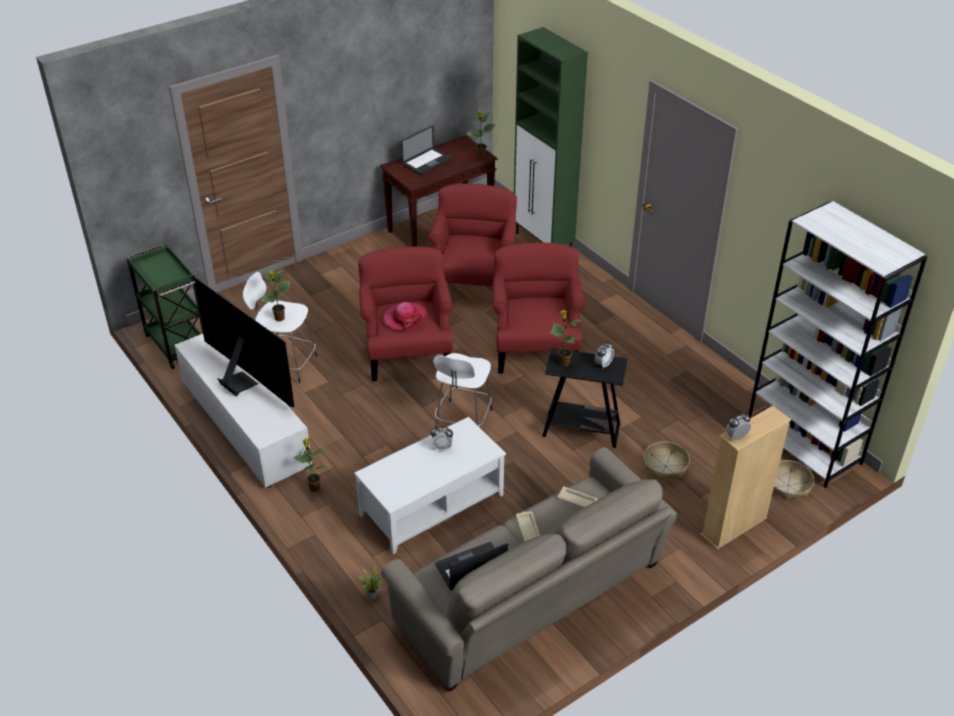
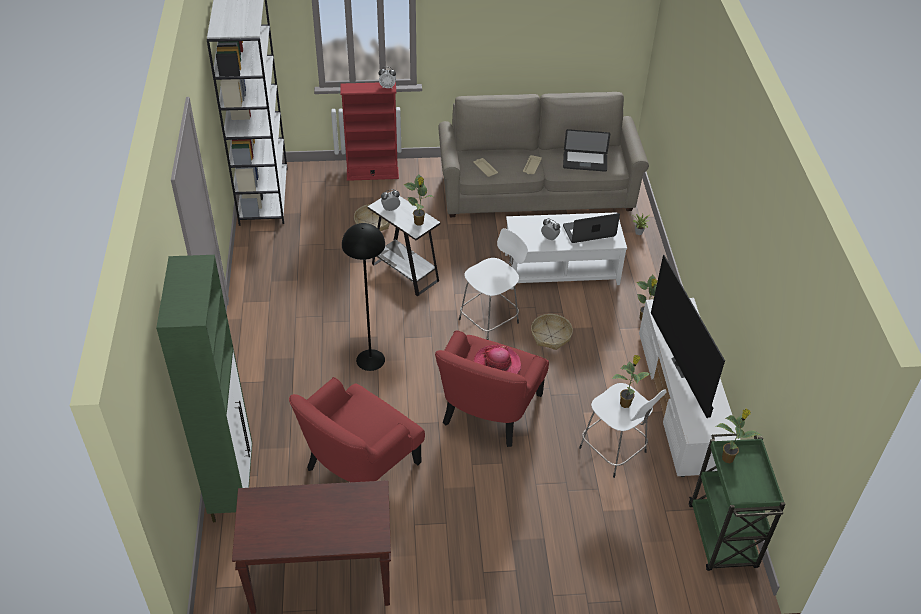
camera: 150 degrees left, 5 degrees up
laptop [401,125,451,175] -> laptop moved to [563,213,620,243]
potted plant [466,110,496,158] -> potted plant moved to [716,409,761,463]
red armchair [492,243,585,374] -> black floor lamp [342,223,385,371]
black side table [542,348,628,448] -> white side table [368,196,441,296]
beige bookcase [700,406,791,549] -> red bookcase [341,82,399,181]
basket [773,460,814,500] -> basket moved to [531,314,573,350]

